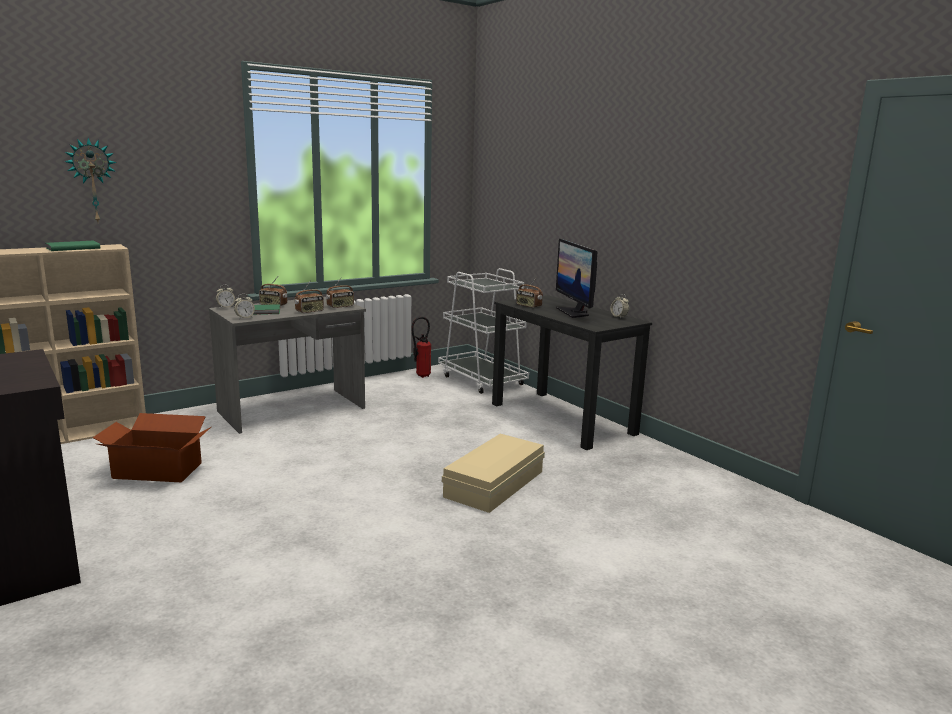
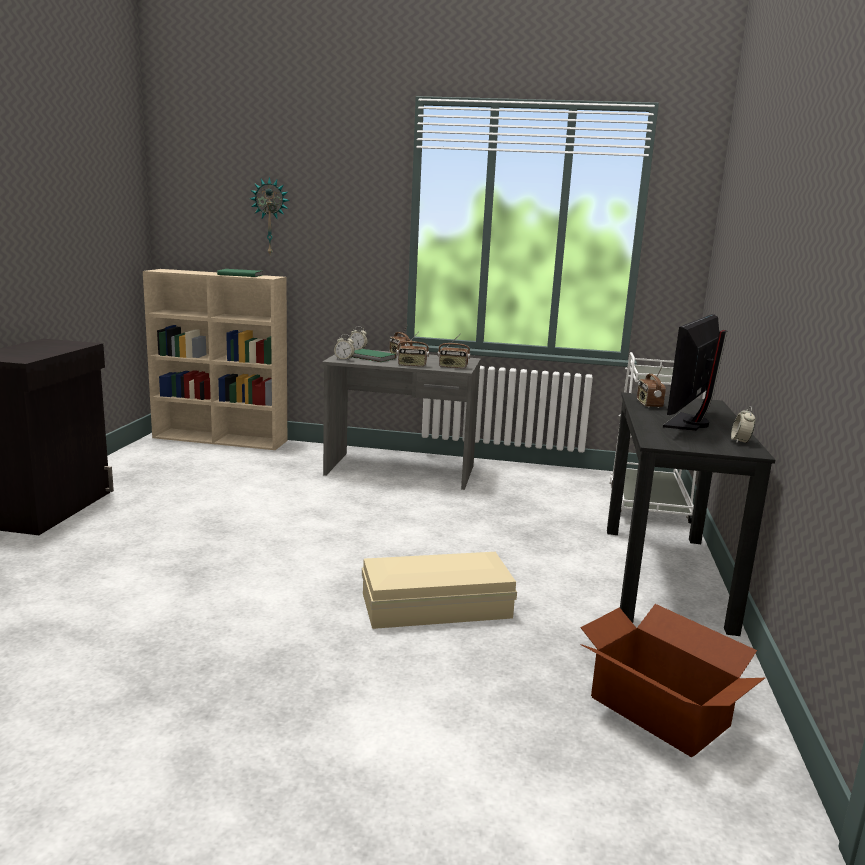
camera: 45 degrees right, 0 degrees up
cardboard box [93,413,211,483] -> cardboard box moved to [580,604,765,757]
fire extinguisher [411,317,431,378] -> none

